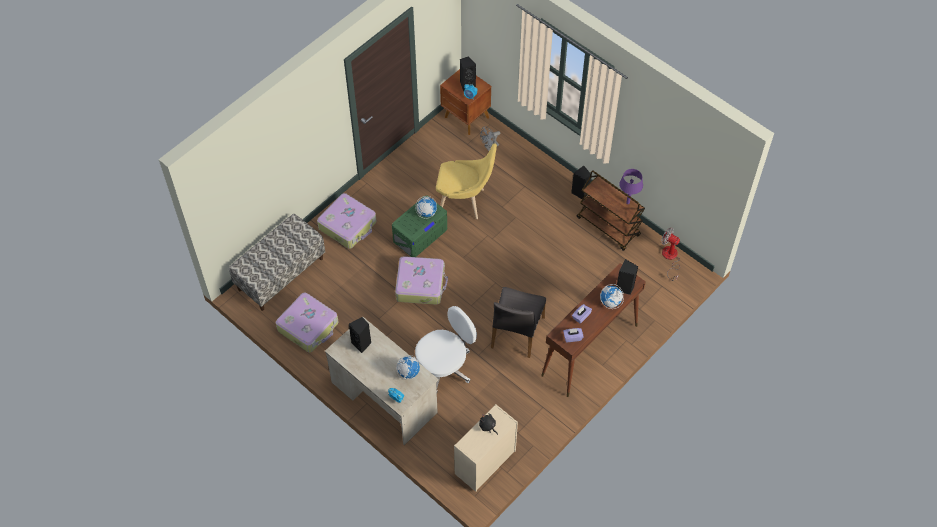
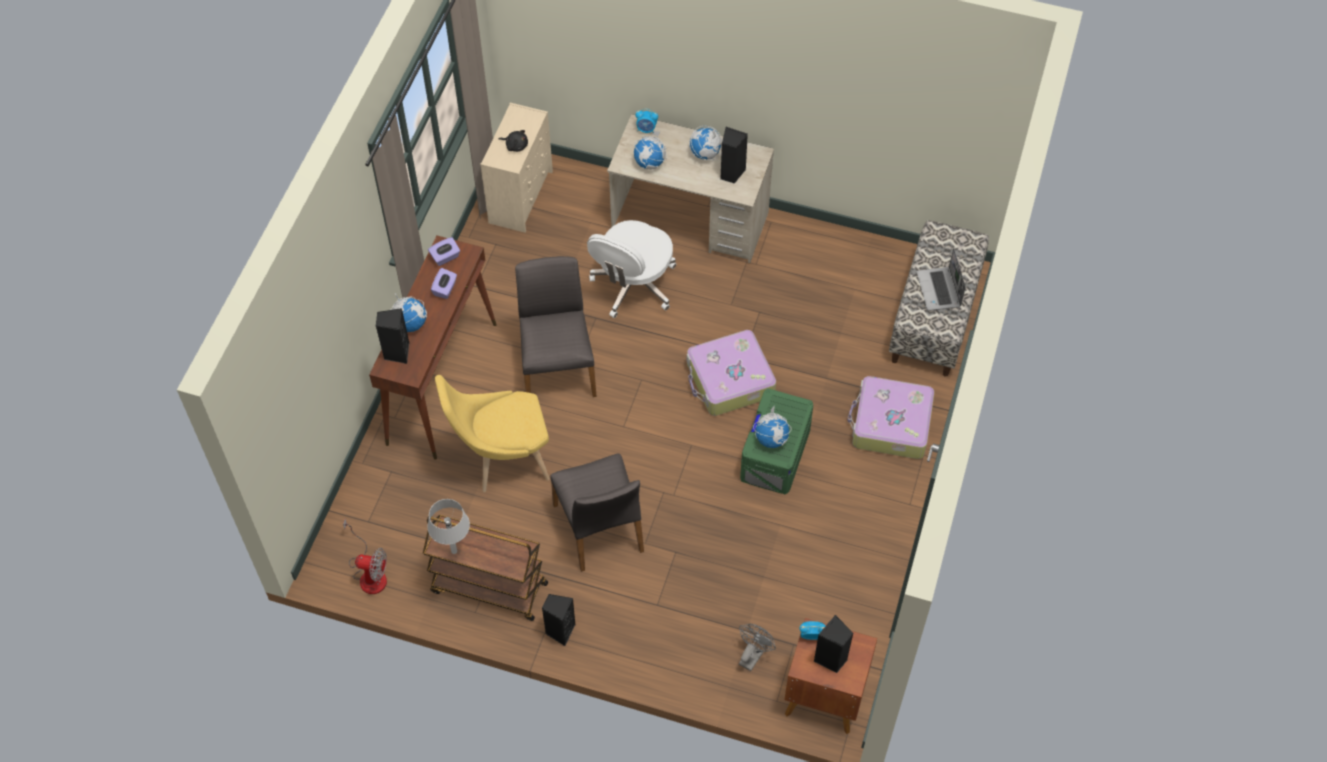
camera: 155 degrees right, 0 degrees up
suitcase [276,293,338,352] -> none
yellow chair [436,144,497,219] -> yellow chair moved to [435,375,550,492]
purple table lamp [619,169,643,204] -> grey table lamp [427,499,470,554]
none -> grey chair [551,454,644,572]
none -> globe [689,126,722,160]
none -> laptop [917,248,966,311]

